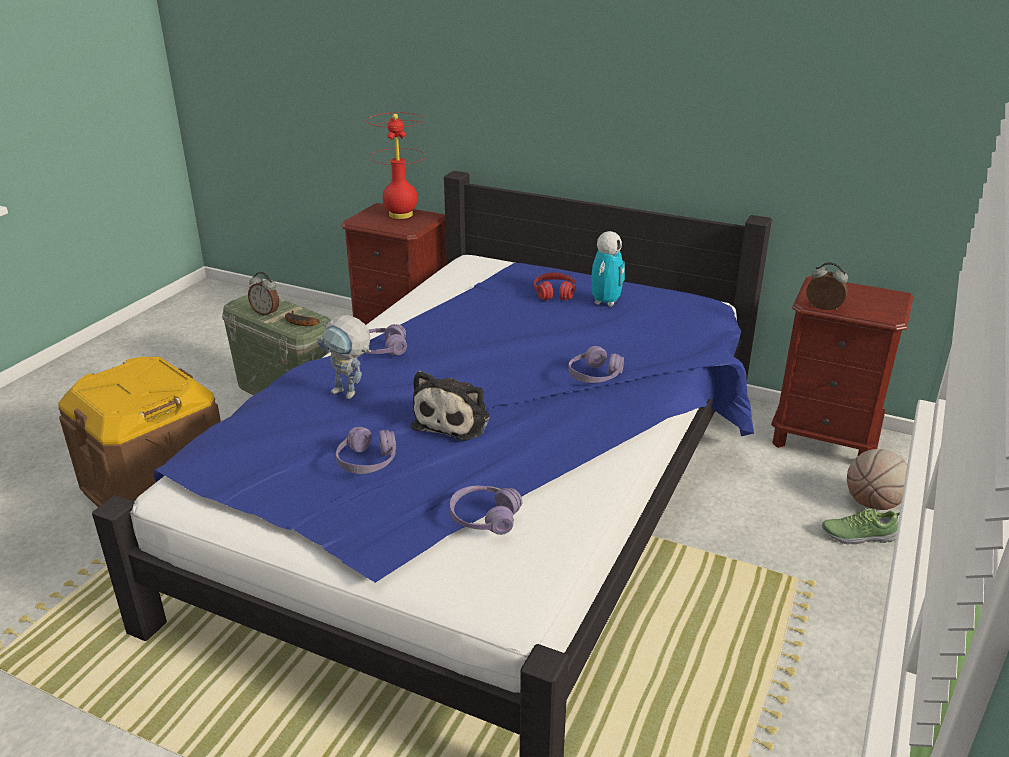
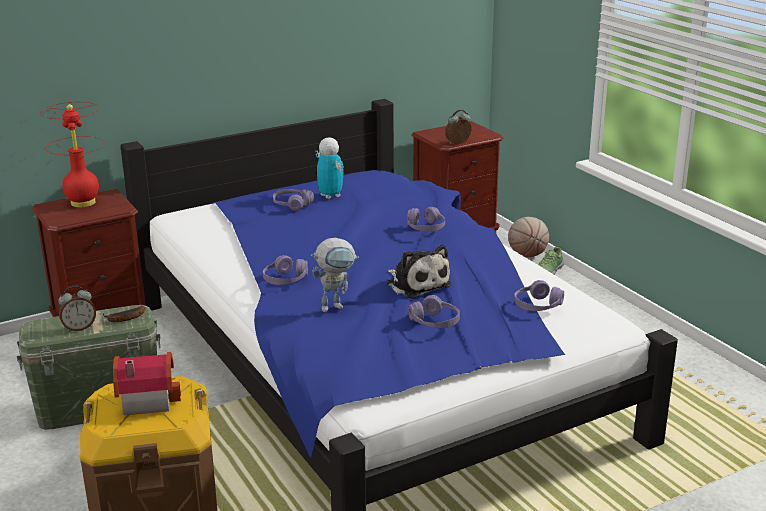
camera: 55 degrees left, 5 degrees down
red headphones [534,272,576,300] -> purple headphones [273,189,314,211]
none -> toy house [113,352,181,415]

